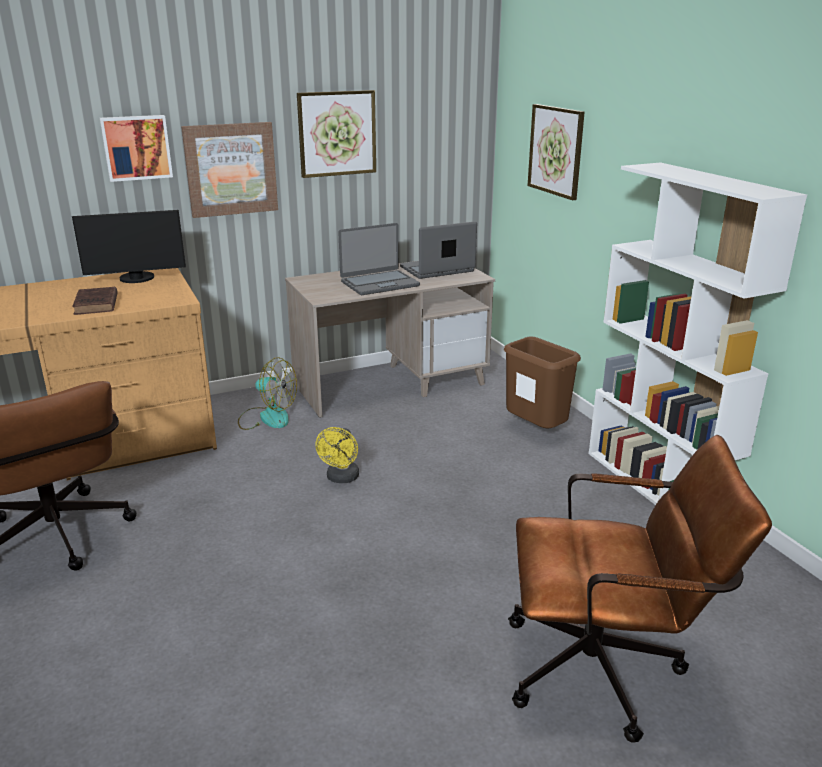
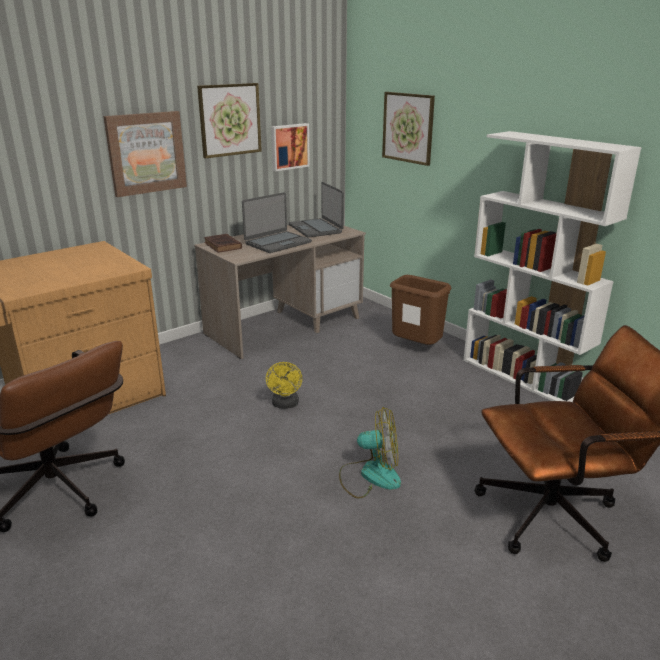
camera: 15 degrees left, 0 degrees up
monitor [72,210,186,283] -> none
brown book [72,287,118,315] -> brown book moved to [204,234,242,253]
picture [100,115,173,182] -> picture moved to [271,123,310,171]
fan [238,357,297,430] -> fan moved to [339,407,401,499]
laptop [400,221,477,279] -> laptop turned 75 degrees counterclockwise [289,182,344,238]

